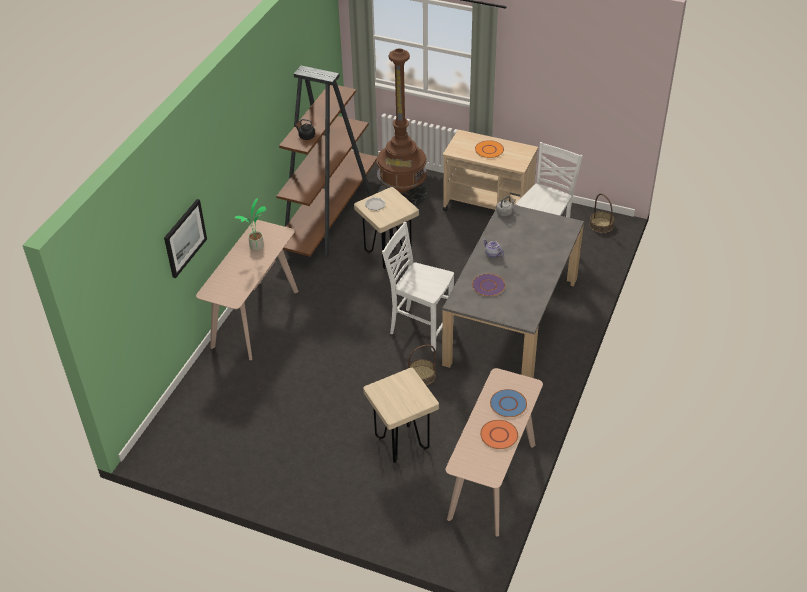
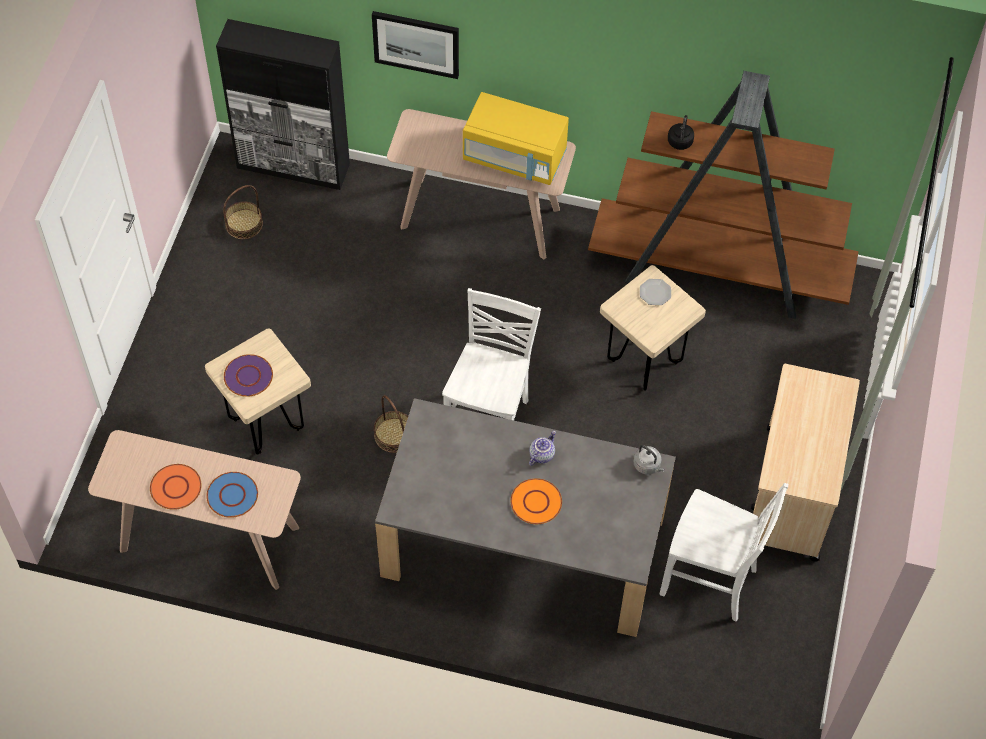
camera: 80 degrees right, 15 degrees up
potted plant [235,198,266,251] -> yellow microwave [463,92,569,185]
brown floor lamp [377,48,427,207] -> none
purple plate [472,274,505,296] -> purple plate moved to [224,354,273,397]
orange plate [475,140,504,158] -> orange plate moved to [511,478,562,524]
basket [589,194,615,233] -> basket moved to [223,185,263,239]
none -> black cabinet [216,19,350,190]

